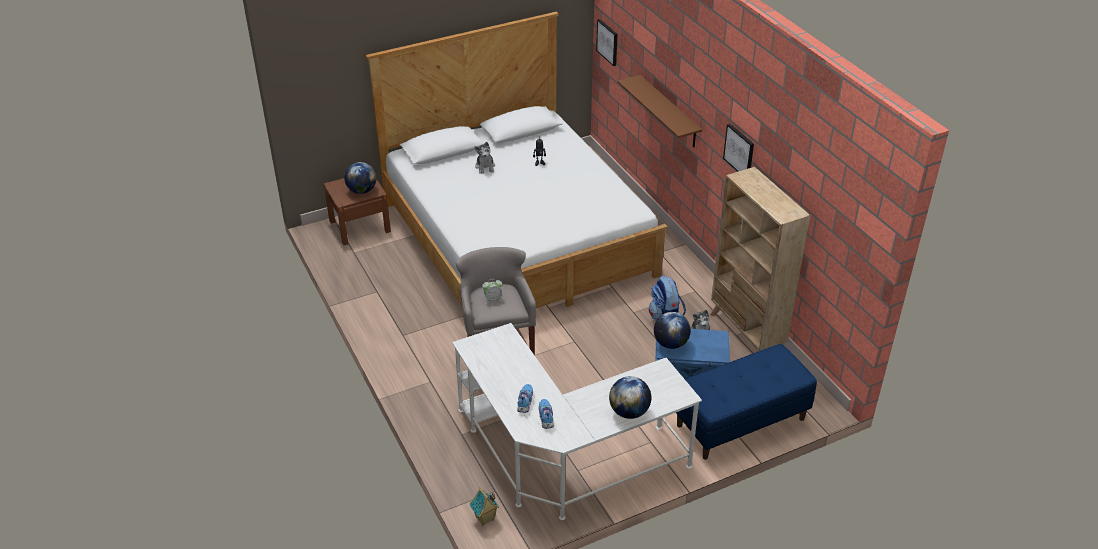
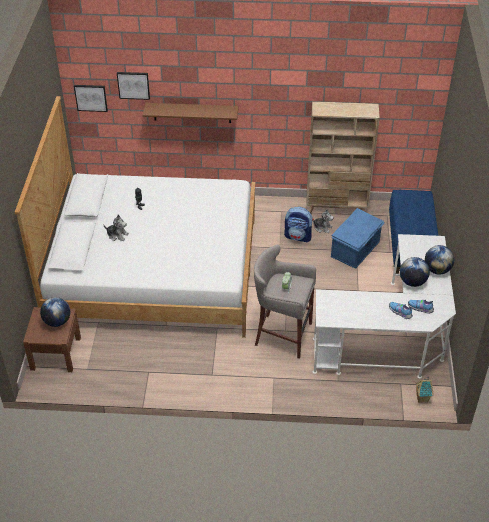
camera: 60 degrees left, 5 degrees up
globe [654,312,691,349] -> globe moved to [400,257,430,287]
picture [723,124,754,172] -> picture moved to [117,72,150,100]

